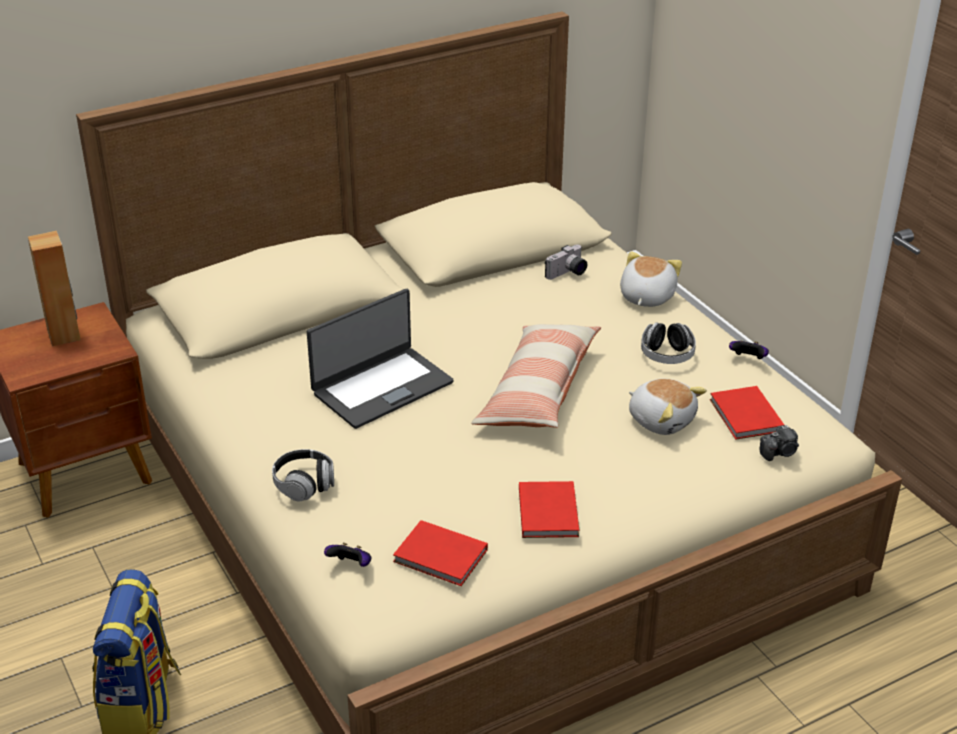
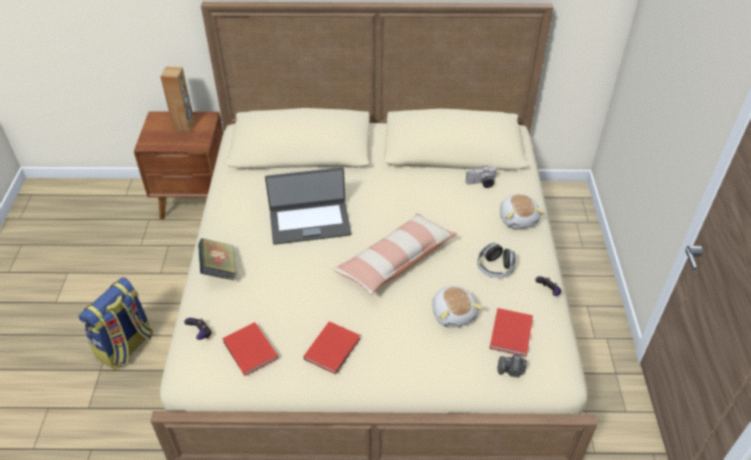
camera: 30 degrees right, 10 degrees up
headphones [272,449,334,502] -> book [198,238,237,280]
plush toy [620,251,682,307] -> plush toy turned 120 degrees clockwise [500,194,545,229]

